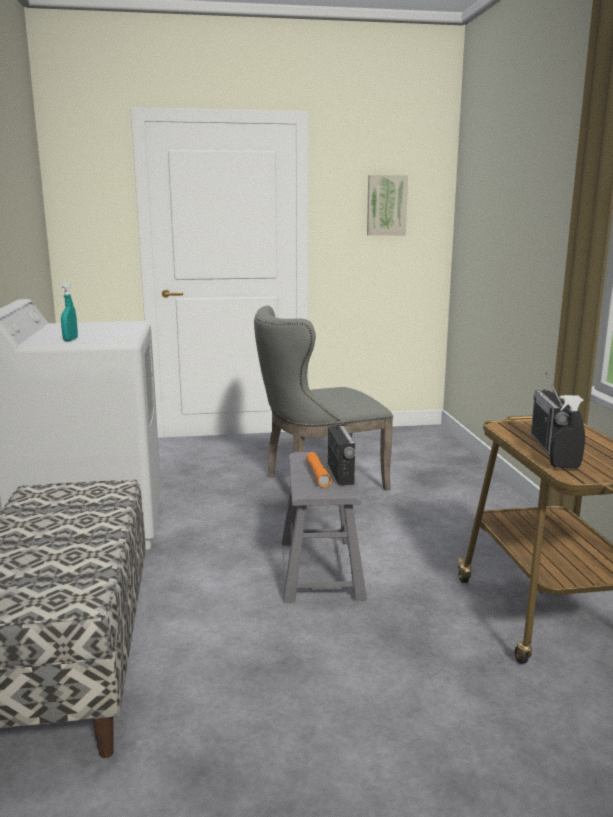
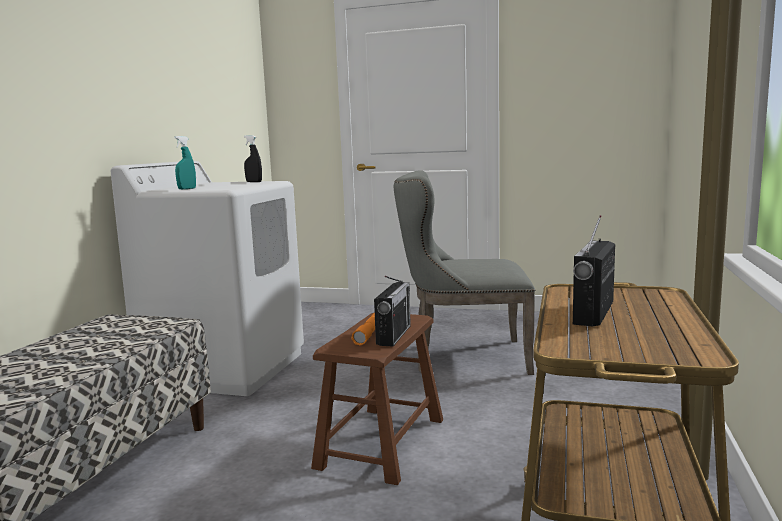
camera: 25 degrees right, 5 degrees down
grey stool [282,452,367,603] -> brown stool [311,313,443,485]
picture [367,175,408,236] -> none
black spray bottle [550,395,585,468] -> black spray bottle moved to [244,135,262,182]

